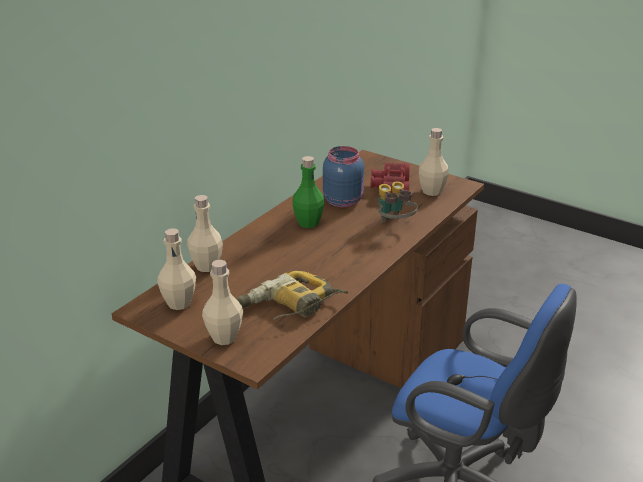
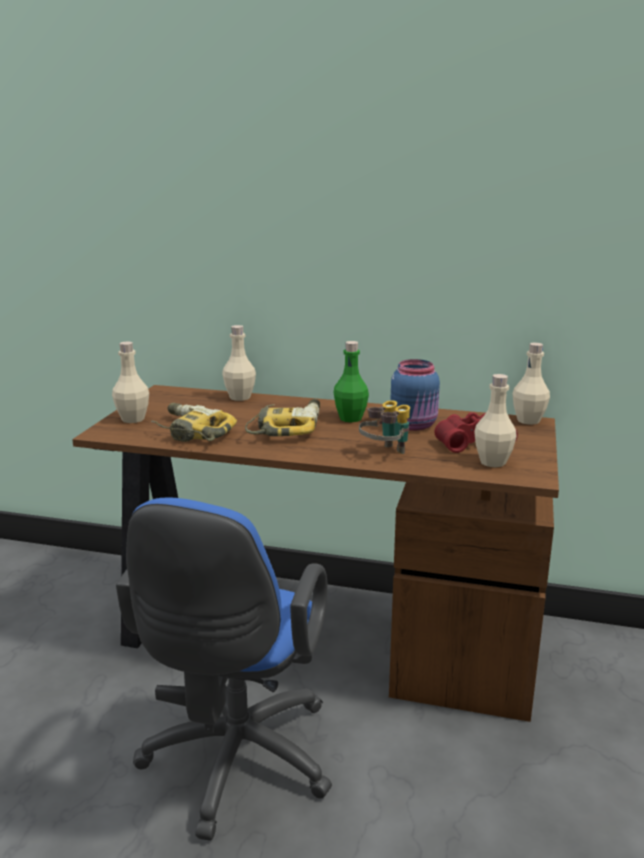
camera: 70 degrees right, 10 degrees down
beige bottle [157,228,196,310] -> beige bottle moved to [513,343,550,425]
none -> power drill [245,399,320,436]

